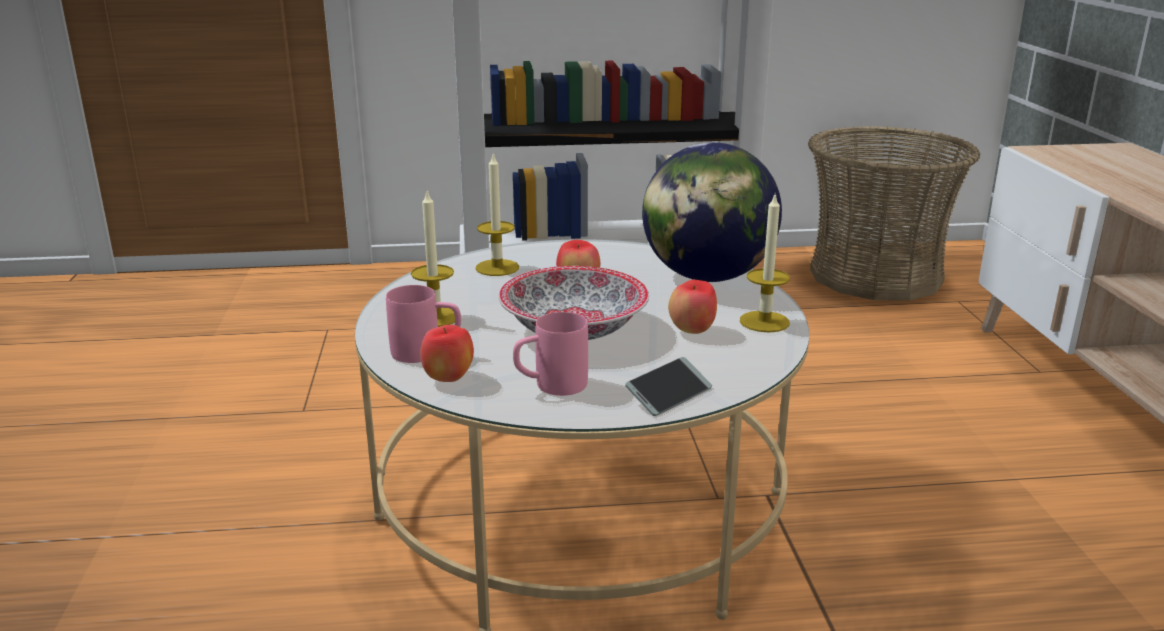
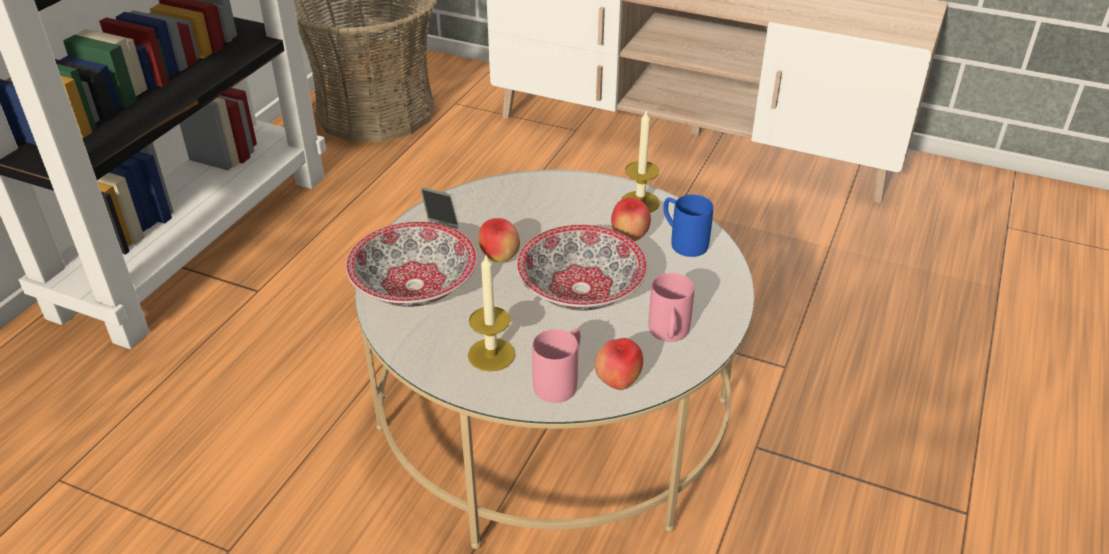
camera: 60 degrees left, 15 degrees up
candle [475,154,519,276] -> bowl [346,222,477,307]
phone [625,357,712,416] -> phone moved to [421,187,458,229]
globe [642,143,782,282] -> none
none -> blue mug [663,195,713,257]

